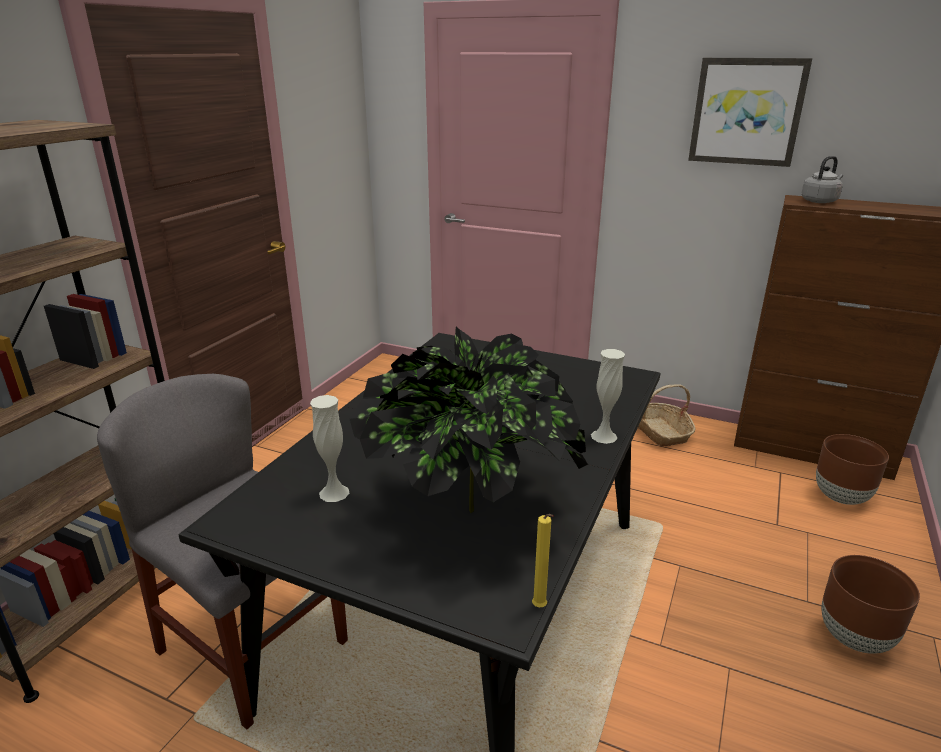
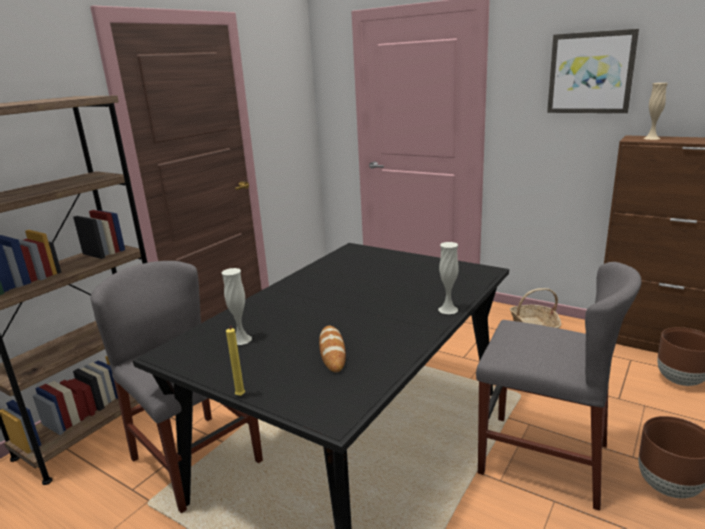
camera: 10 degrees right, 5 degrees down
potted plant [350,326,588,513] -> bread [319,326,346,372]
yellow candle [532,514,554,607] -> yellow candle moved to [226,326,245,396]
grey kettle [801,156,843,203] -> beige vase [644,83,668,140]
none -> grey chair [476,262,642,511]

